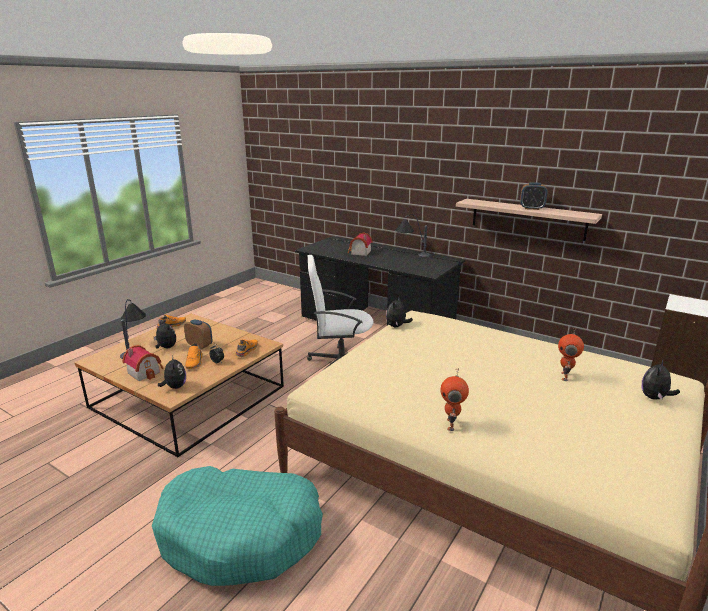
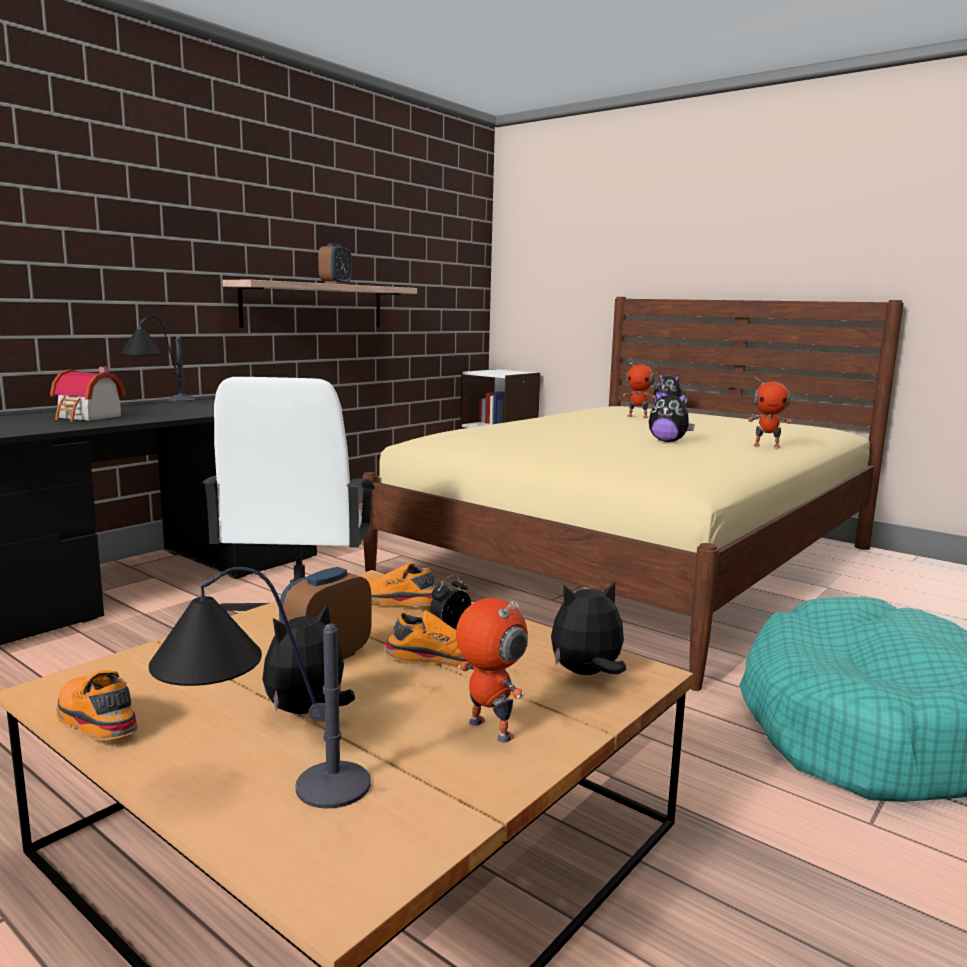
camera: 85 degrees left, 10 degrees down
toy house [122,345,163,381] -> toy robot [456,598,528,743]
plush toy [386,298,413,327] -> plush toy moved to [649,390,695,442]

